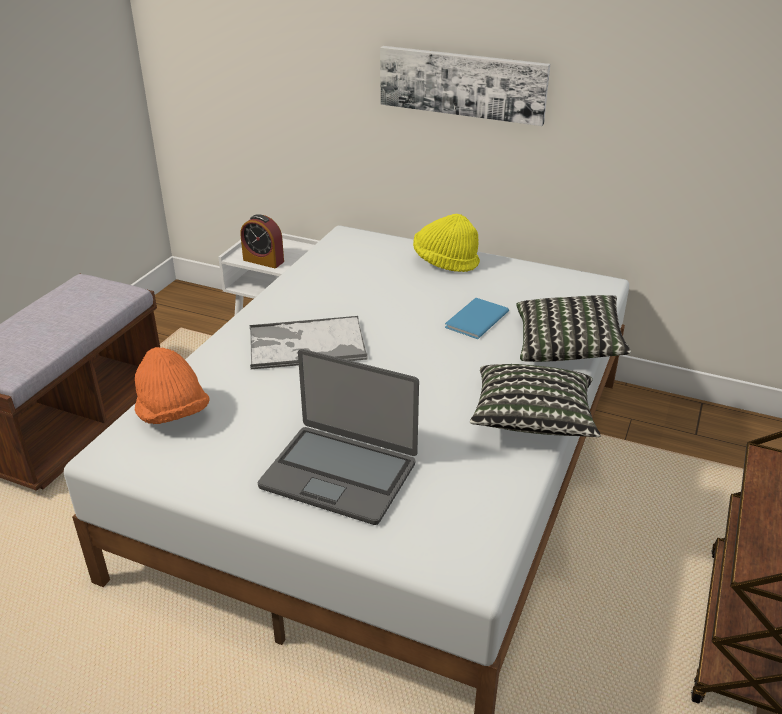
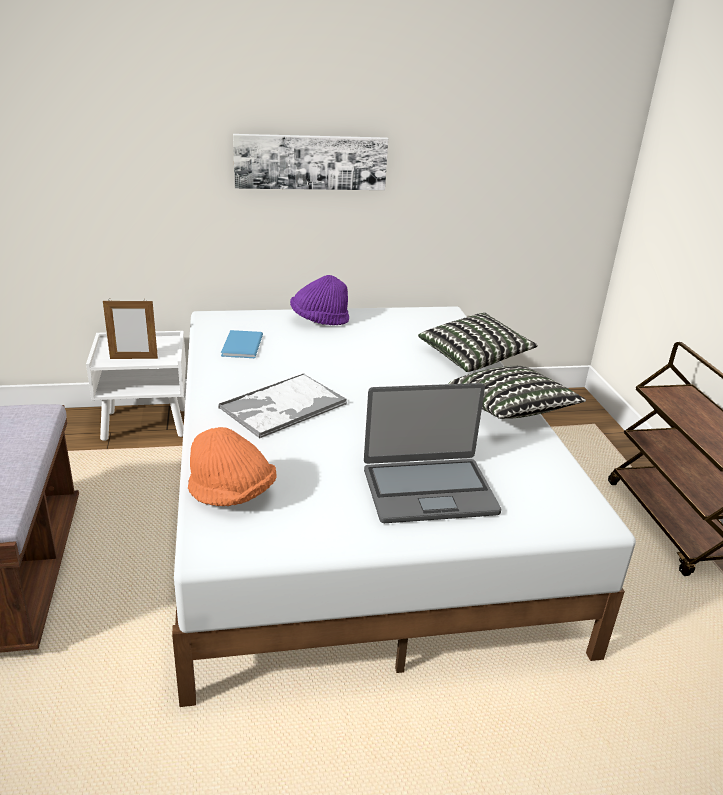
camera: 35 degrees left, 5 degrees down
alarm clock [241,214,284,268] -> picture frame [103,300,158,359]
yellow hat [413,214,480,272] -> purple hat [290,275,349,325]
blue book [445,298,509,339] -> blue book moved to [221,330,263,358]

